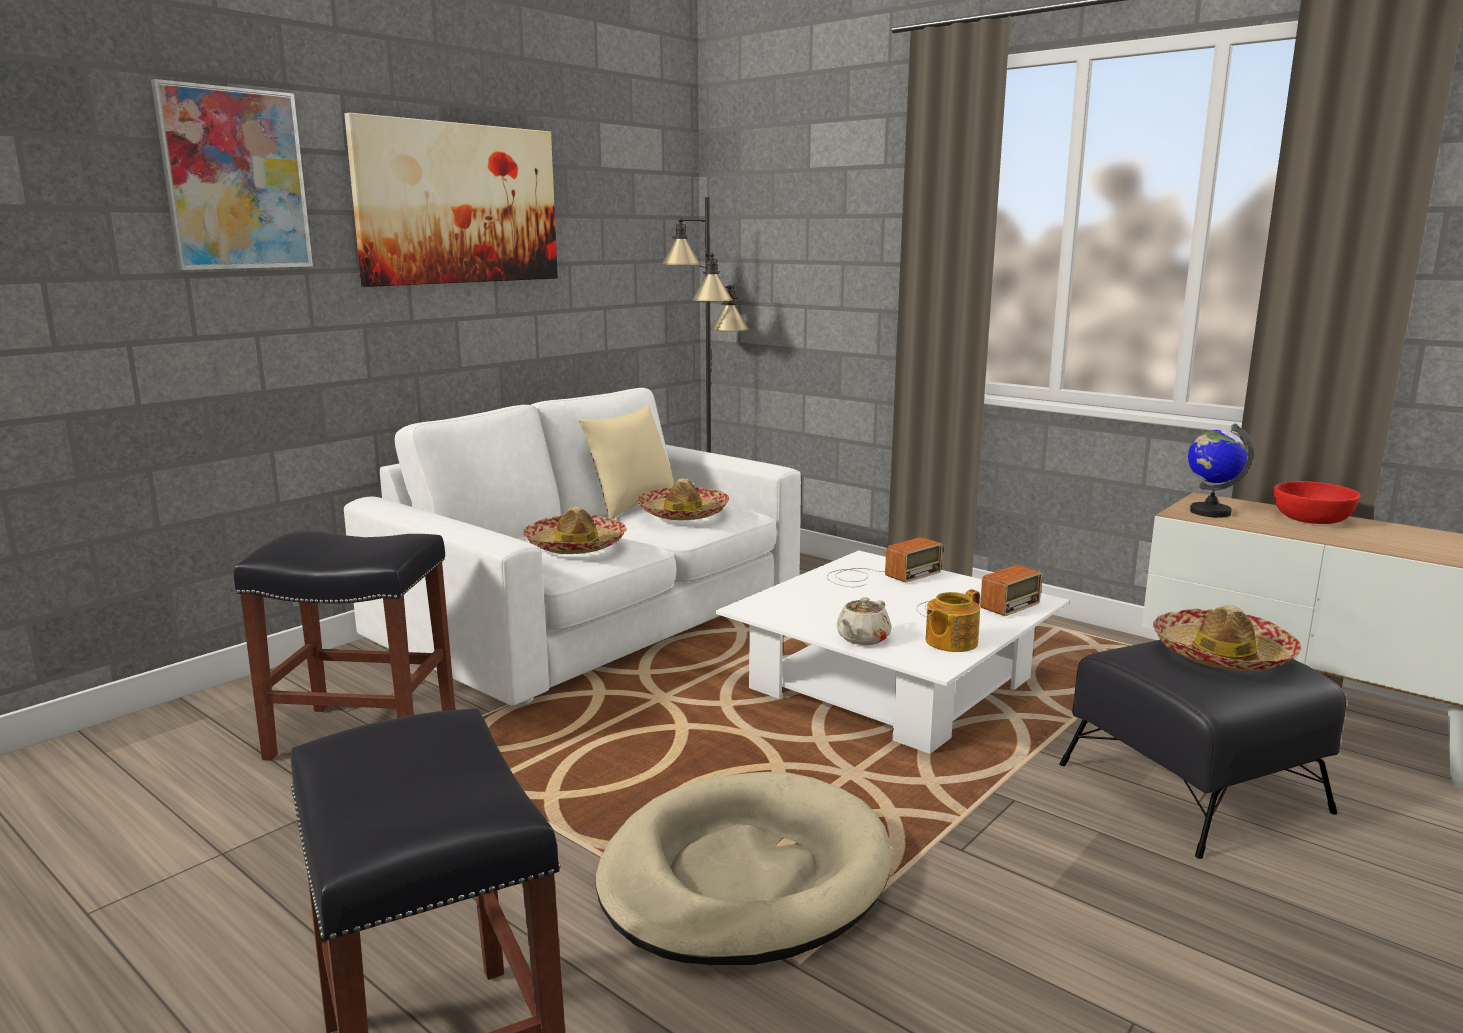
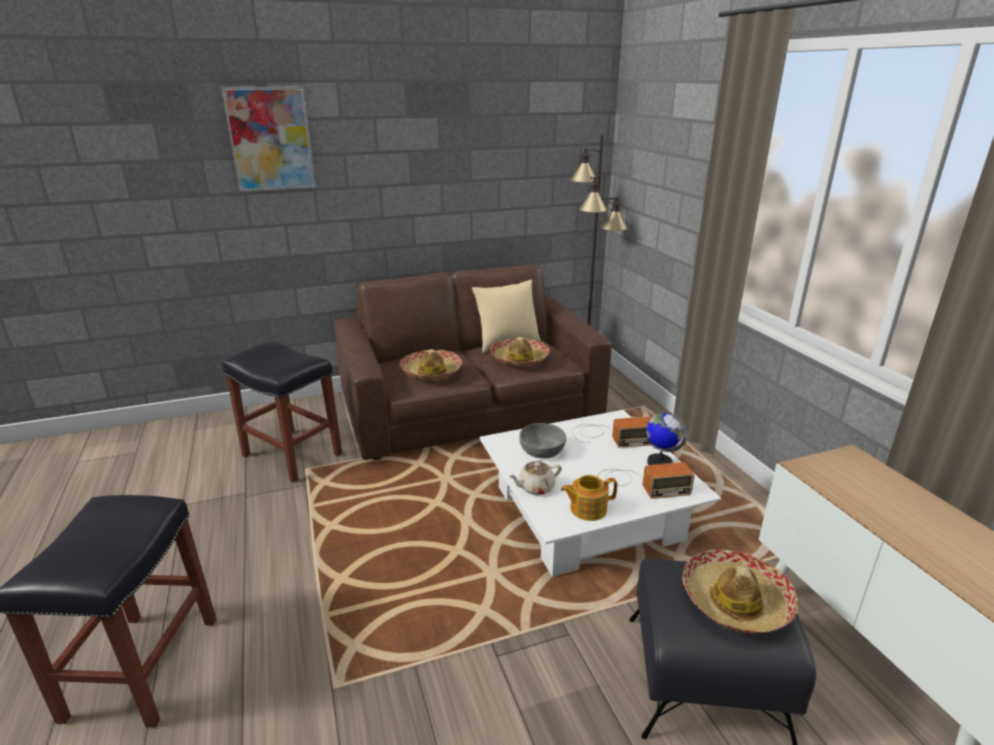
camera: 30 degrees right, 10 degrees up
picture [344,113,558,287] -> none
white sofa [344,388,801,705] -> brown sofa [334,265,612,460]
beige dog bed [596,772,892,965] -> none
globe [1188,424,1253,518] -> globe moved to [646,413,688,465]
red bowl [1274,481,1360,524] -> none
none -> grey bowl [519,423,566,458]

